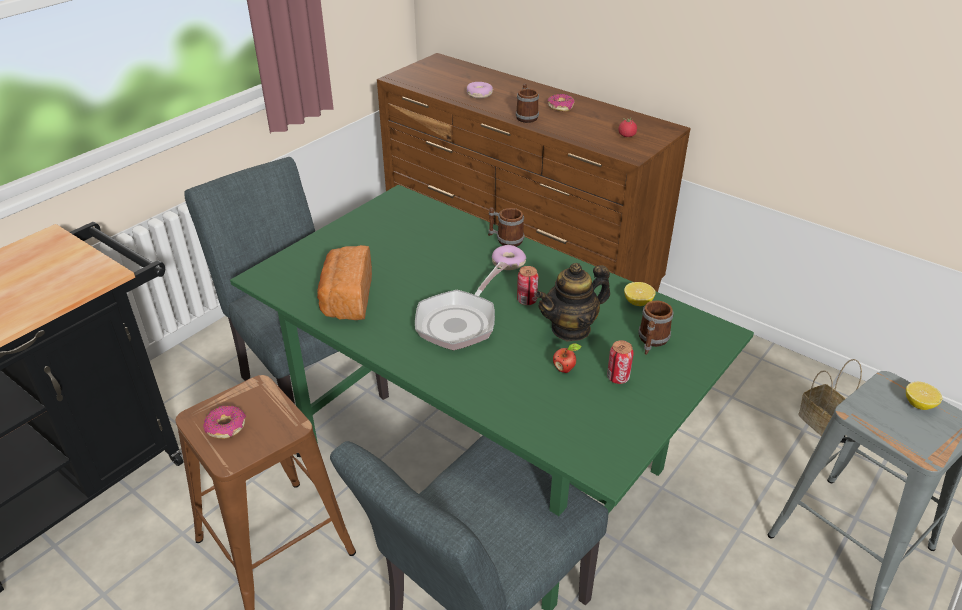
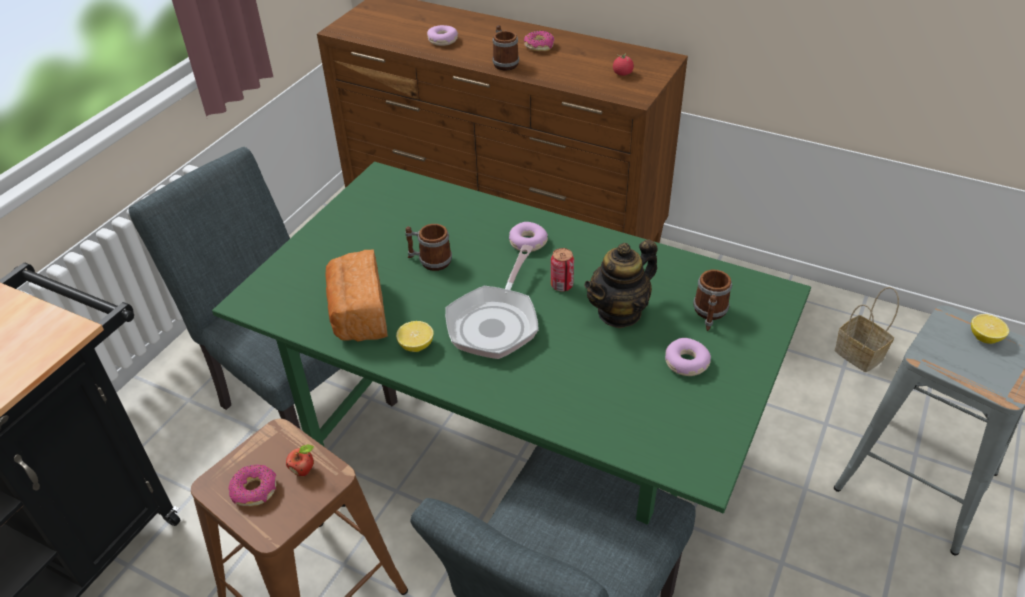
camera: 10 degrees left, 5 degrees up
mug [488,207,524,247] -> mug moved to [405,224,452,271]
apple [553,343,581,373] -> apple moved to [286,444,314,476]
can [607,340,634,384] -> donut [665,338,711,376]
lemon [624,282,656,306] -> lemon moved to [396,321,434,352]

